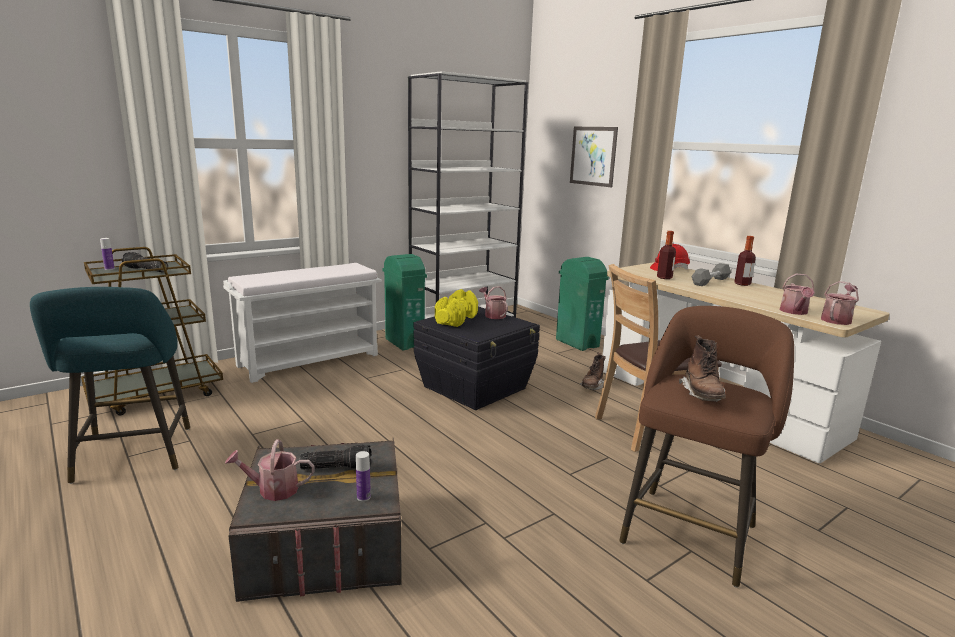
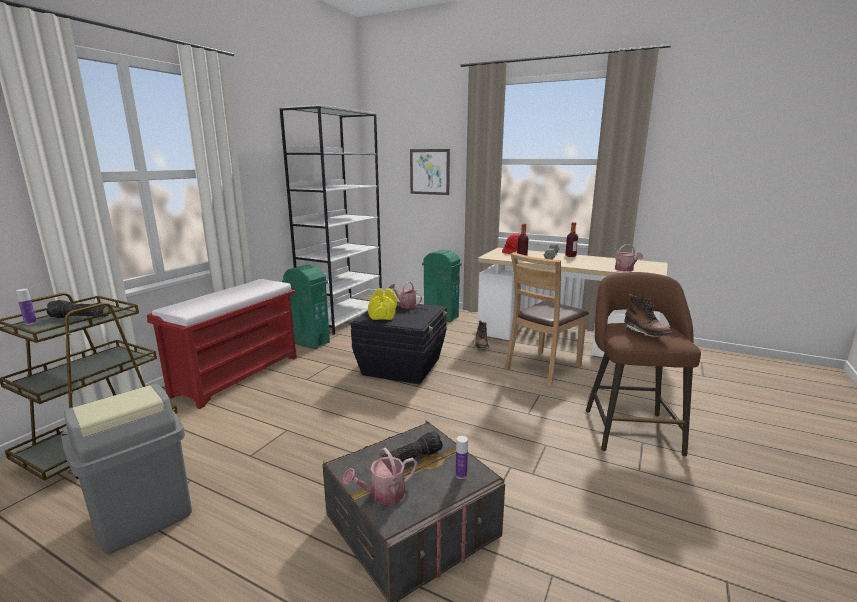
camera: 25 degrees left, 0 degrees up
turquoise stool [30,287,190,484] -> grey trash can [61,384,192,554]
white bench [223,263,382,383] -> red bench [147,279,297,409]
watering can [821,281,859,325] -> none

